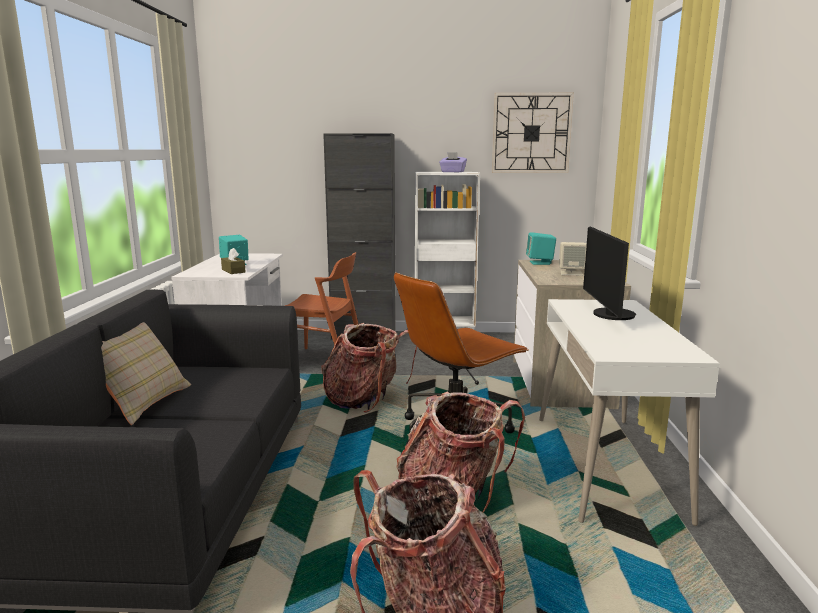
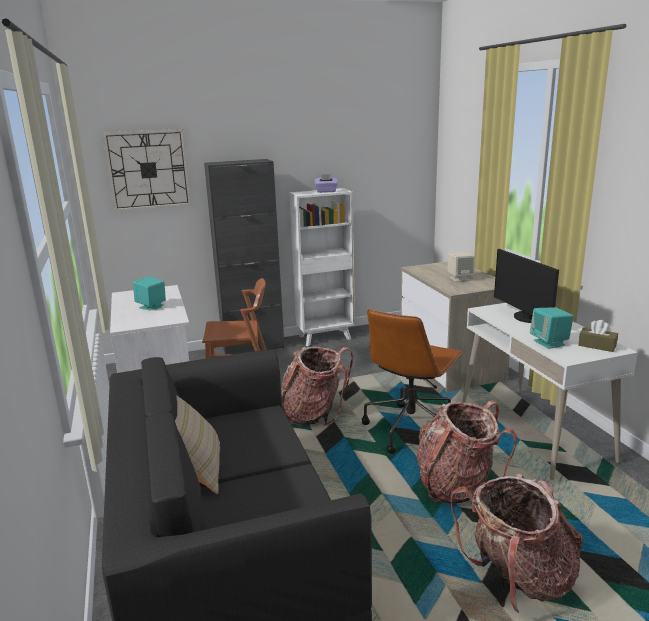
camera: 20 degrees left, 5 degrees up
brown tissue box [221,248,245,274] -> brown tissue box moved to [578,319,618,352]
wall clock [492,93,574,173] -> wall clock moved to [103,129,191,212]
turquoise speaker [526,232,556,265] -> turquoise speaker moved to [530,307,574,349]

